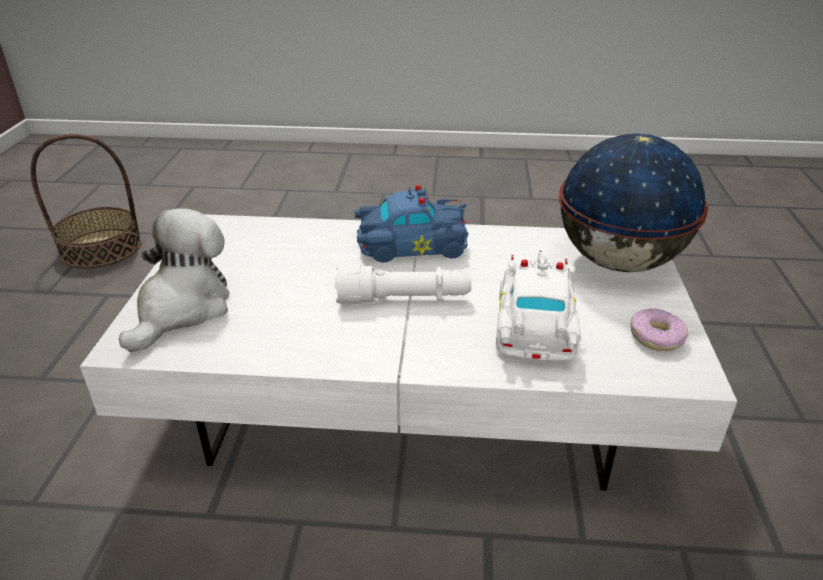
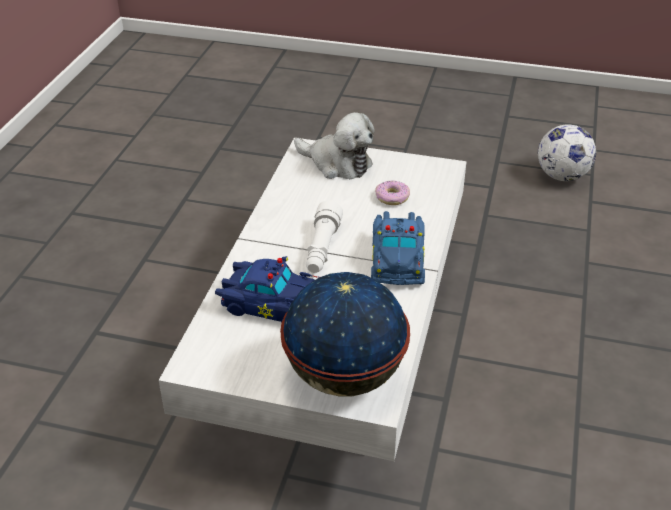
camera: 100 degrees right, 5 degrees up
basket [31,134,141,268] -> football [538,124,596,181]
white toy car [496,250,581,360] -> blue toy car [215,256,319,323]
donut [630,308,689,351] -> donut moved to [375,180,410,205]

